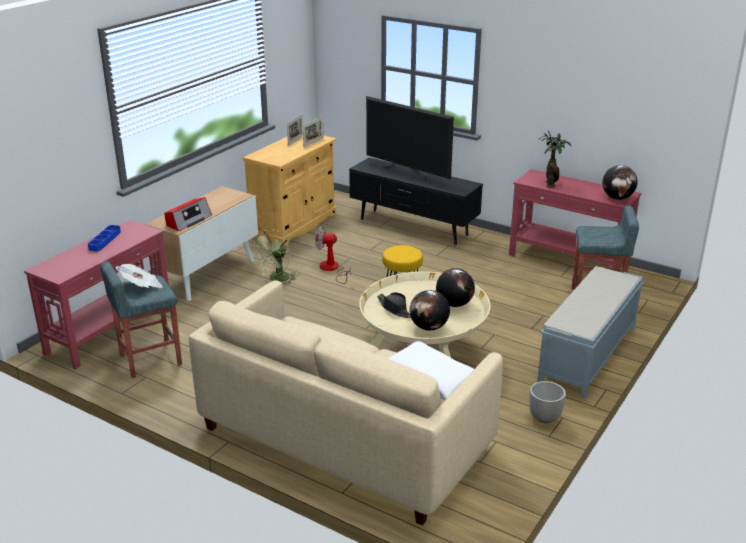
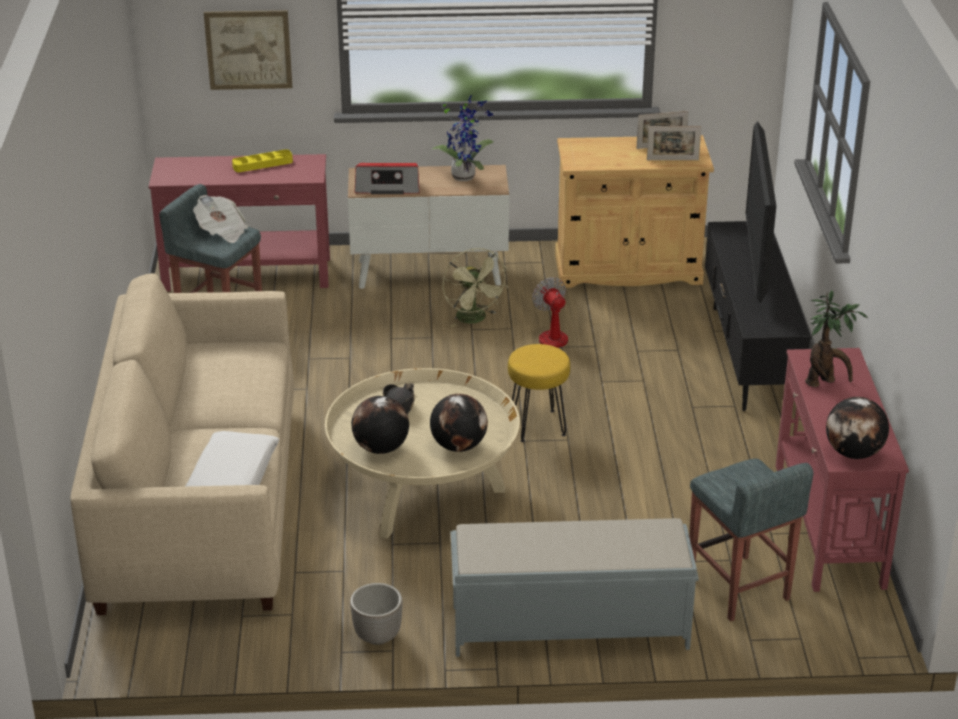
camera: 55 degrees right, 5 degrees up
blue tray [88,225,121,251] -> yellow tray [232,149,293,172]
green fan [253,229,296,283] -> green fan turned 120 degrees counterclockwise [443,248,508,327]
none -> picture [204,10,292,90]
none -> potted plant [432,95,494,181]

